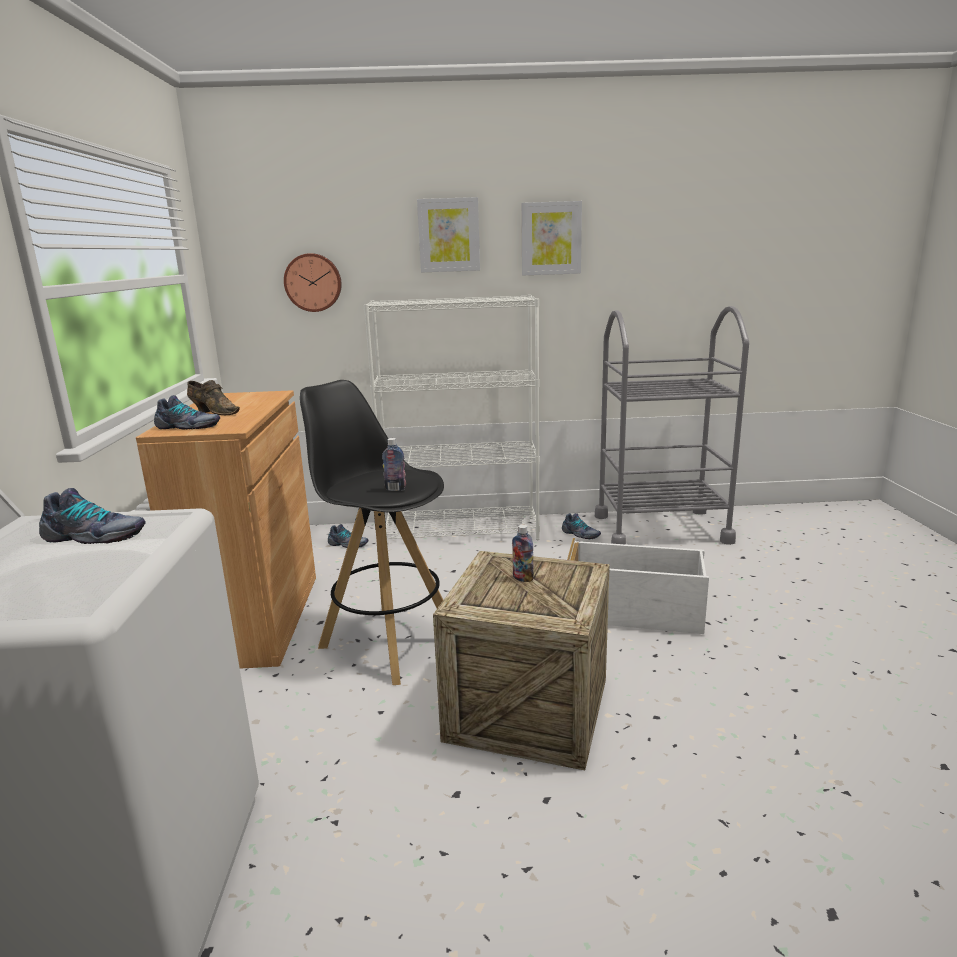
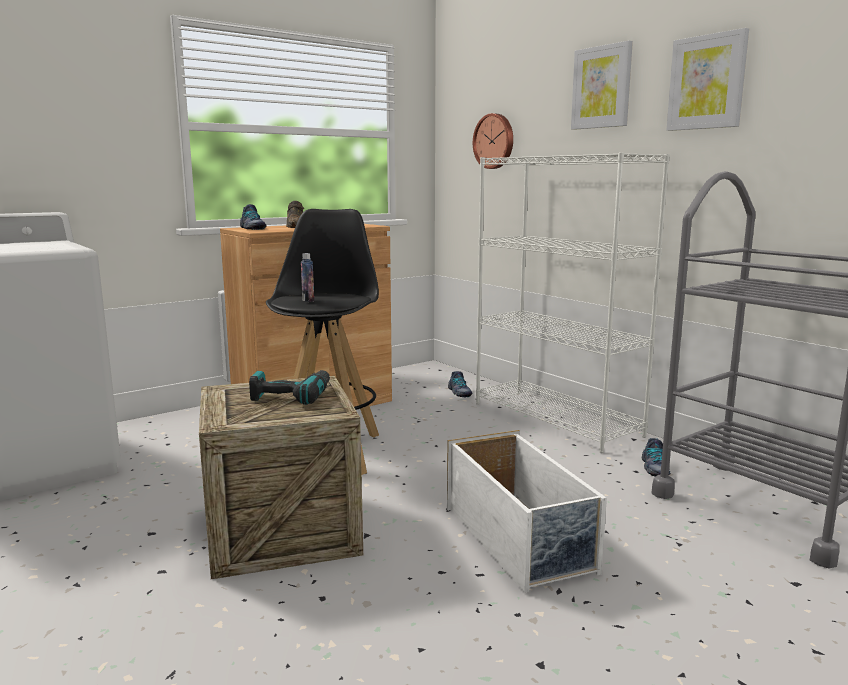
camera: 55 degrees right, 5 degrees down
shoe [39,488,146,544] -> none
bottle [512,525,534,582] -> power drill [249,370,330,405]

